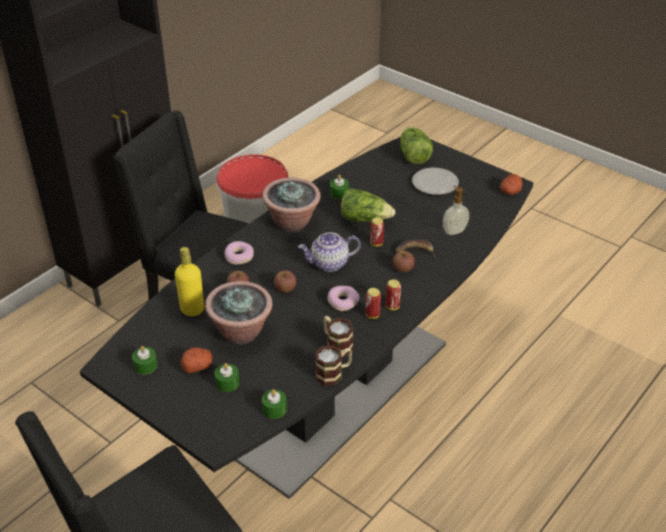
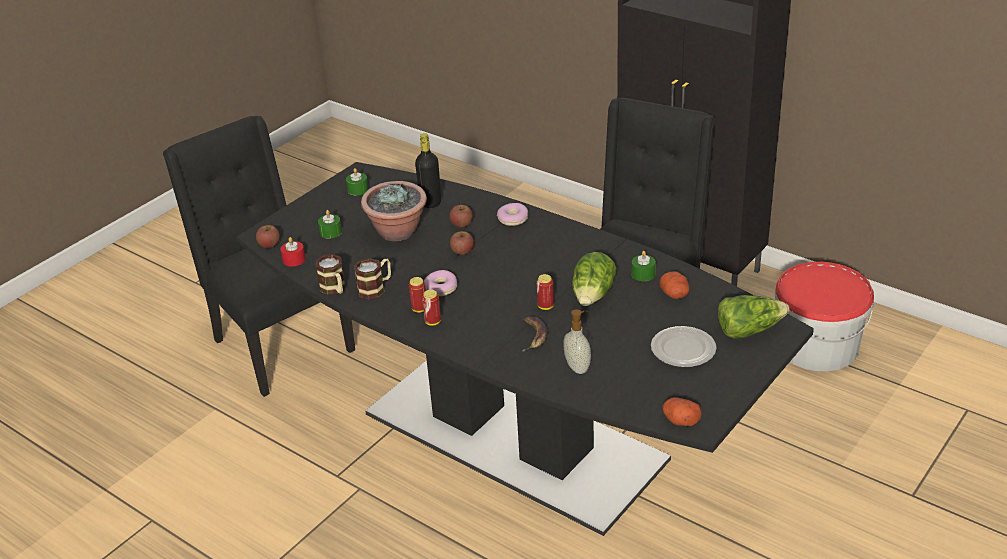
camera: 90 degrees right, 5 degrees down
yellow bottle [175,247,204,316] -> black bottle [415,133,441,208]
potato [181,347,212,373] -> potato moved to [660,271,689,299]
potted plant [262,177,321,232] -> none
green candle [262,389,287,419] -> red candle [281,237,306,267]
teapot [298,232,361,272] -> none
apple [393,251,415,272] -> apple moved to [256,225,280,248]

